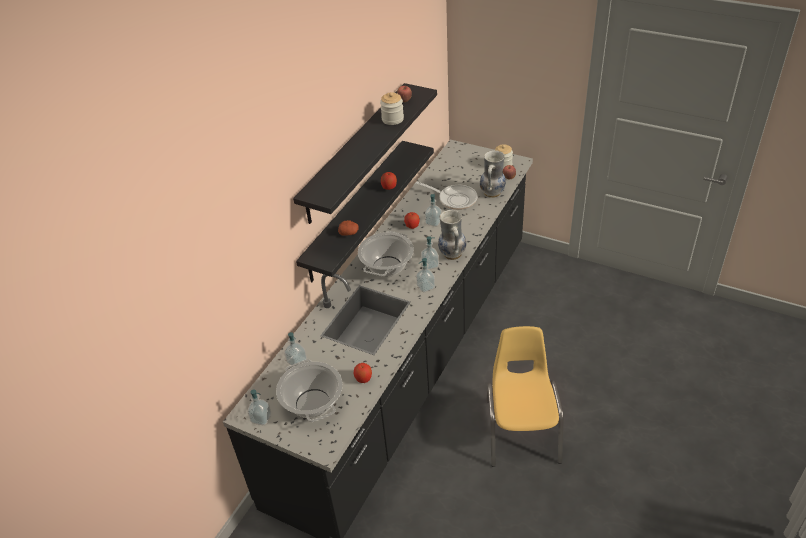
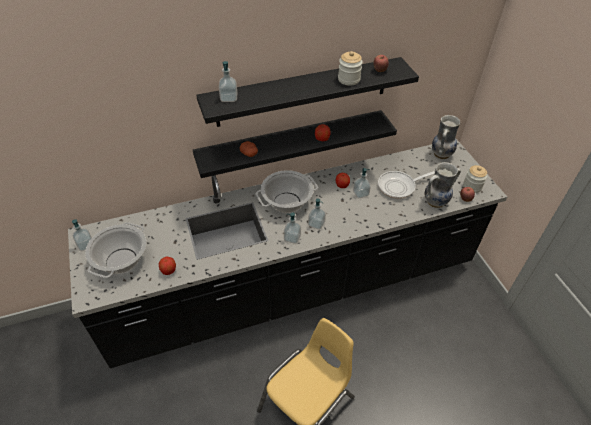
camera: 40 degrees right, 5 degrees up
soap dispenser [284,332,307,365] -> soap dispenser moved to [219,61,237,102]
frying pan [415,182,477,210] -> frying pan turned 90 degrees clockwise [378,171,435,199]
vase [438,210,466,260] -> vase moved to [432,115,460,159]

